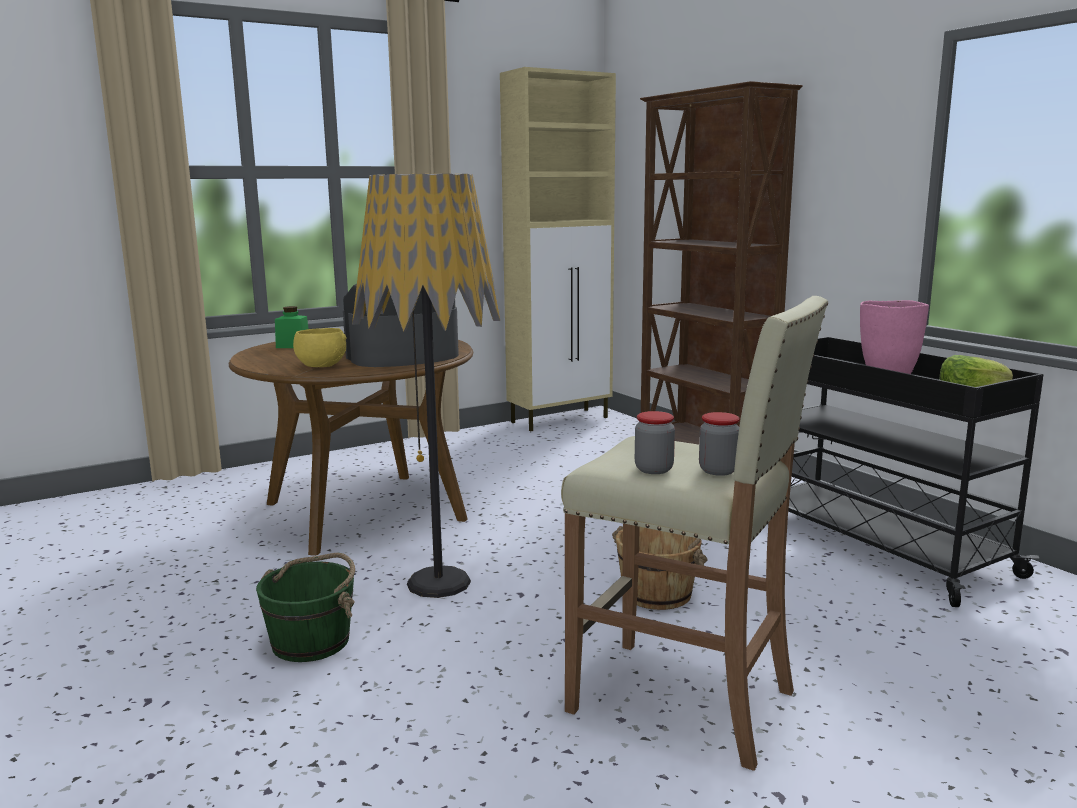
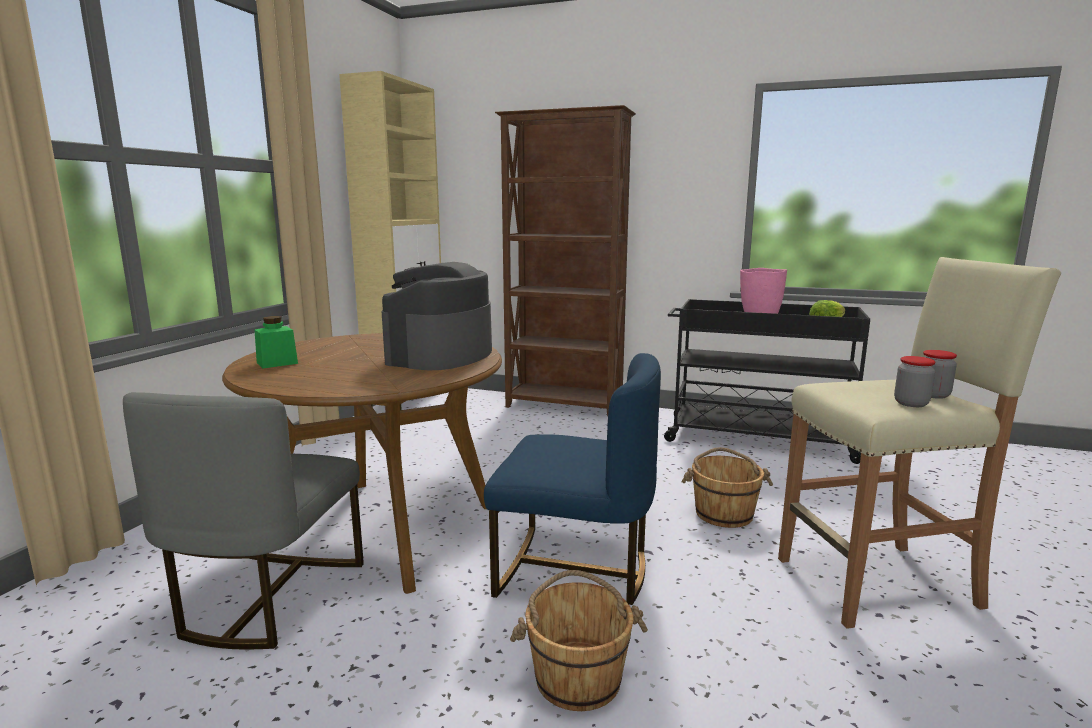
camera: 40 degrees left, 0 degrees up
green bucket [256,553,355,662] -> brown bucket [510,570,648,711]
yellow bowl [293,328,347,367] -> none
floor lamp [352,174,500,598] -> blue chair [484,353,661,605]
none -> grey chair [123,392,364,650]

